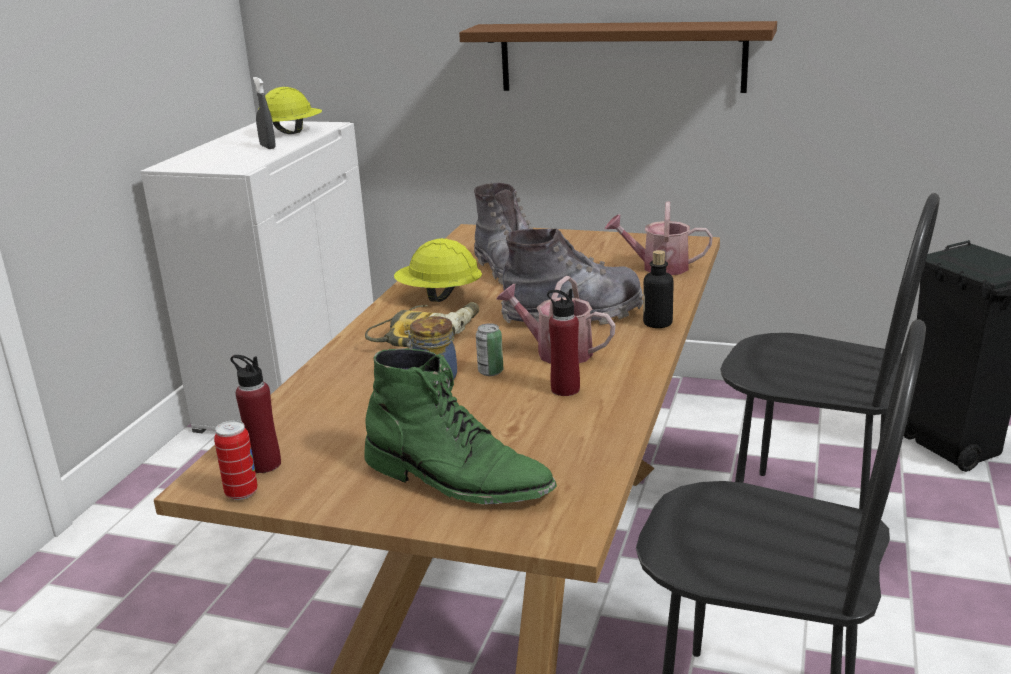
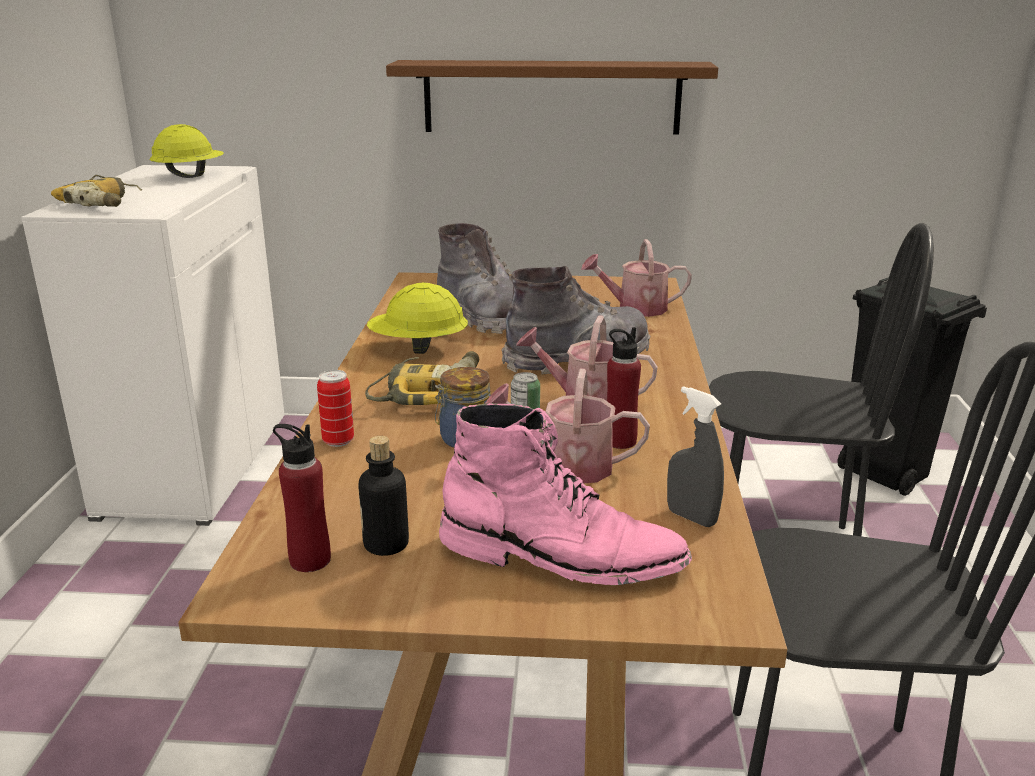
camera: 15 degrees left, 0 degrees up
can [214,420,258,500] -> can moved to [317,370,354,447]
grey spray bottle [253,77,276,149] -> grey spray bottle moved to [667,386,724,527]
green boot [364,348,557,504] -> pink boot [439,403,692,585]
bottle [643,250,673,328] -> bottle moved to [358,436,409,556]
none -> power drill [51,175,142,207]
none -> watering can [485,368,650,483]

